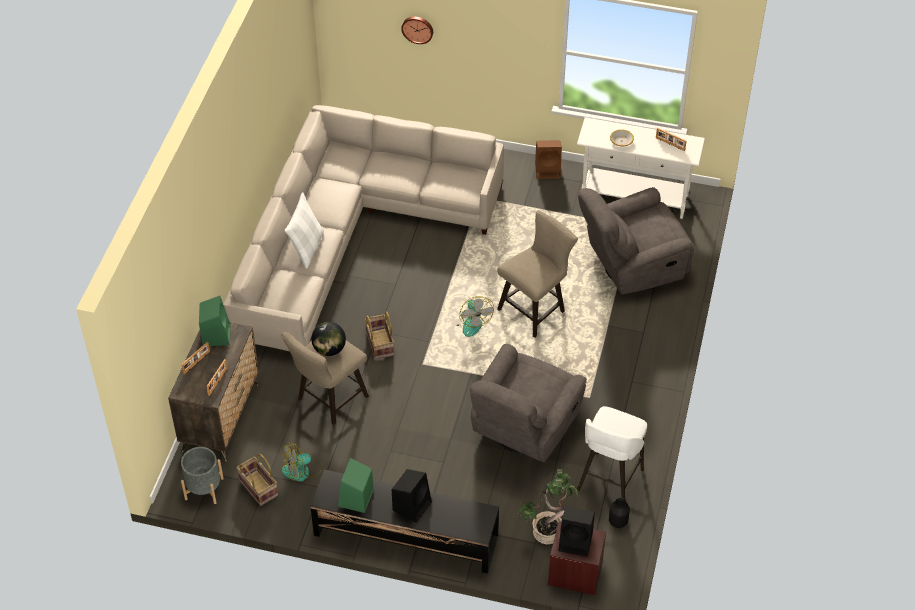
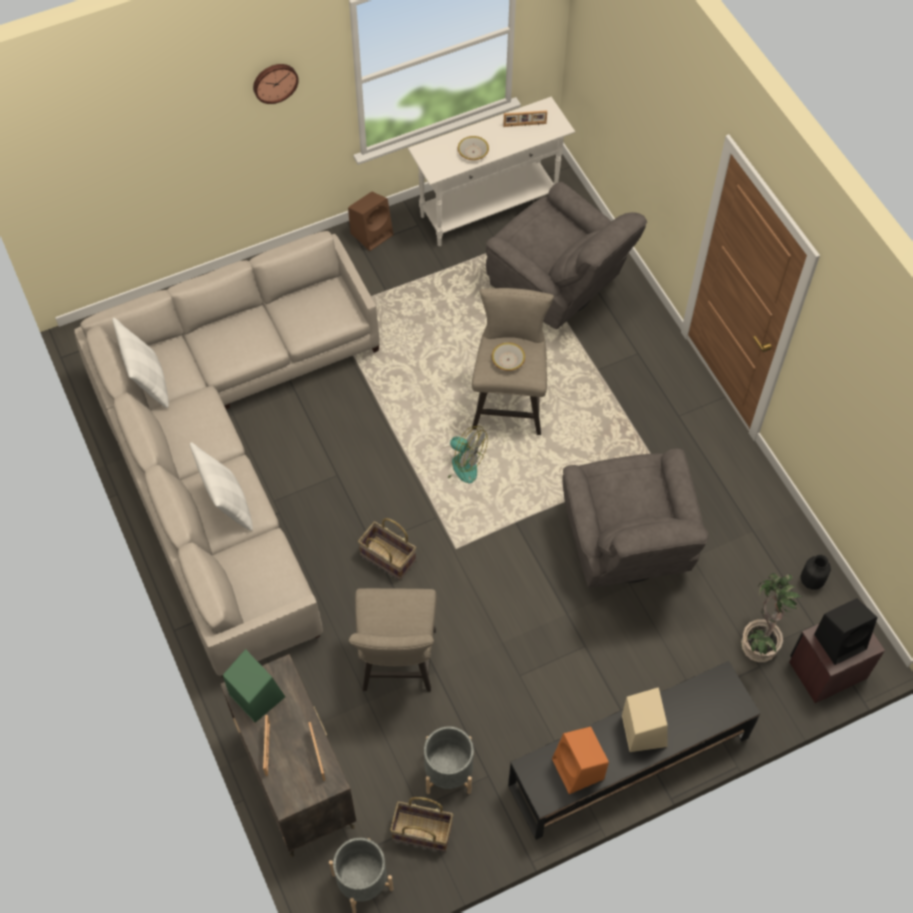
camera: 40 degrees left, 10 degrees up
fan [282,442,322,481] -> grey planter [424,726,474,794]
globe [311,322,346,356] -> none
green speaker [338,458,374,513] -> orange speaker [552,726,609,794]
black speaker [392,469,432,523] -> beige speaker [622,687,668,752]
wall clock [401,17,433,44] -> wall clock moved to [253,64,299,104]
white stool [577,406,647,499] -> none
grey armchair [578,187,694,294] -> grey armchair turned 75 degrees counterclockwise [486,182,647,329]
none -> white pillow [112,318,169,408]
none -> bowl [492,342,525,371]

